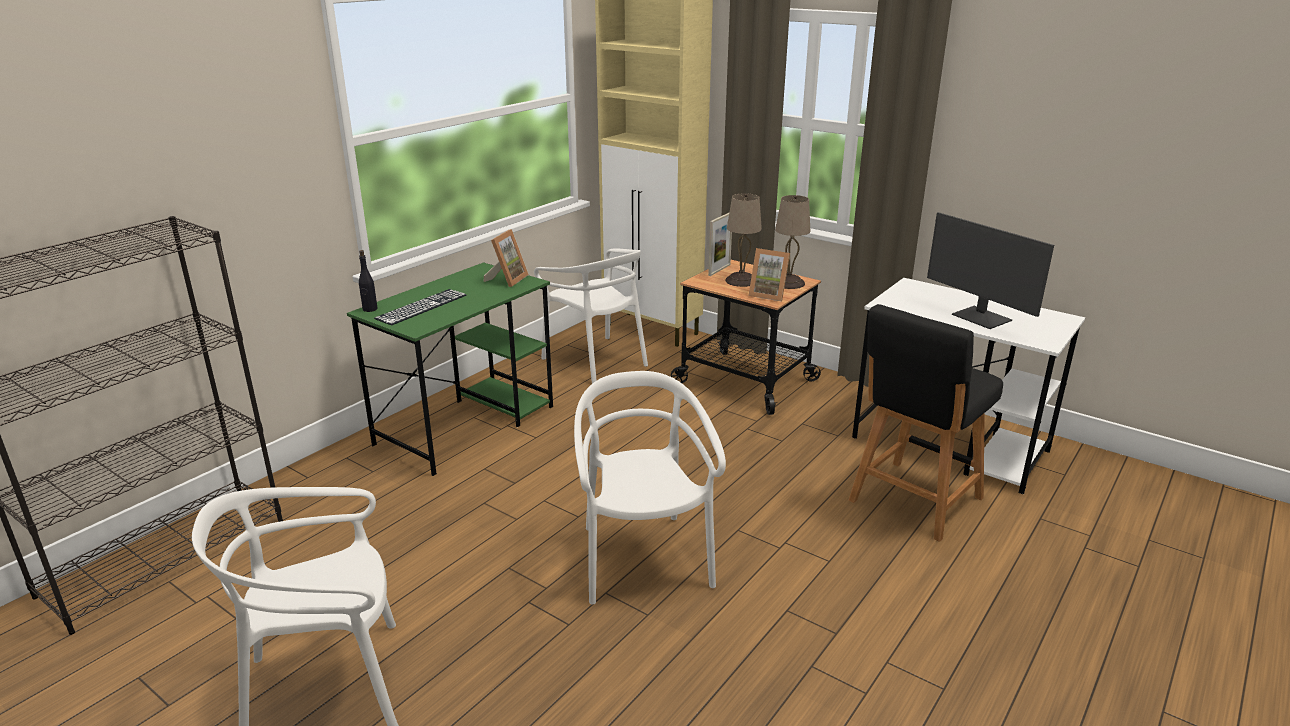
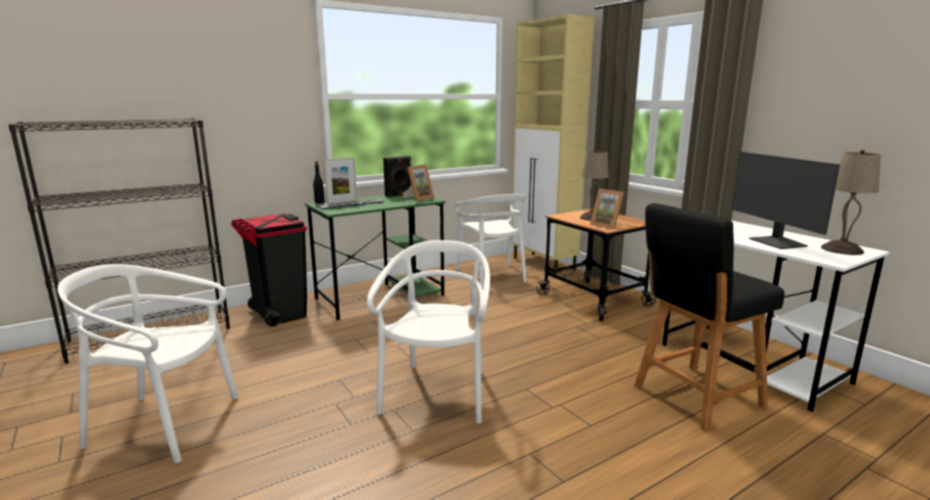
camera: 20 degrees right, 10 degrees down
picture frame [708,213,732,276] -> picture frame moved to [323,157,357,204]
beige table lamp [775,195,811,289] -> beige table lamp moved to [821,150,881,255]
none -> black trash can [231,214,307,326]
none -> black speaker [383,156,411,197]

